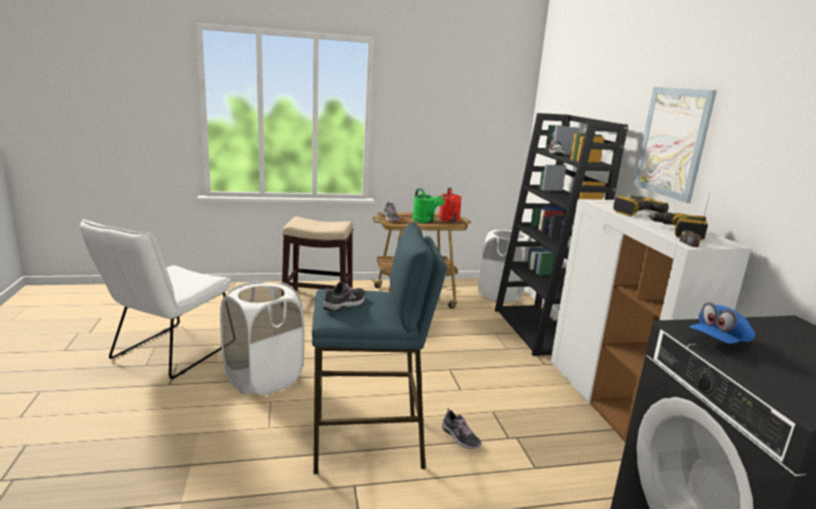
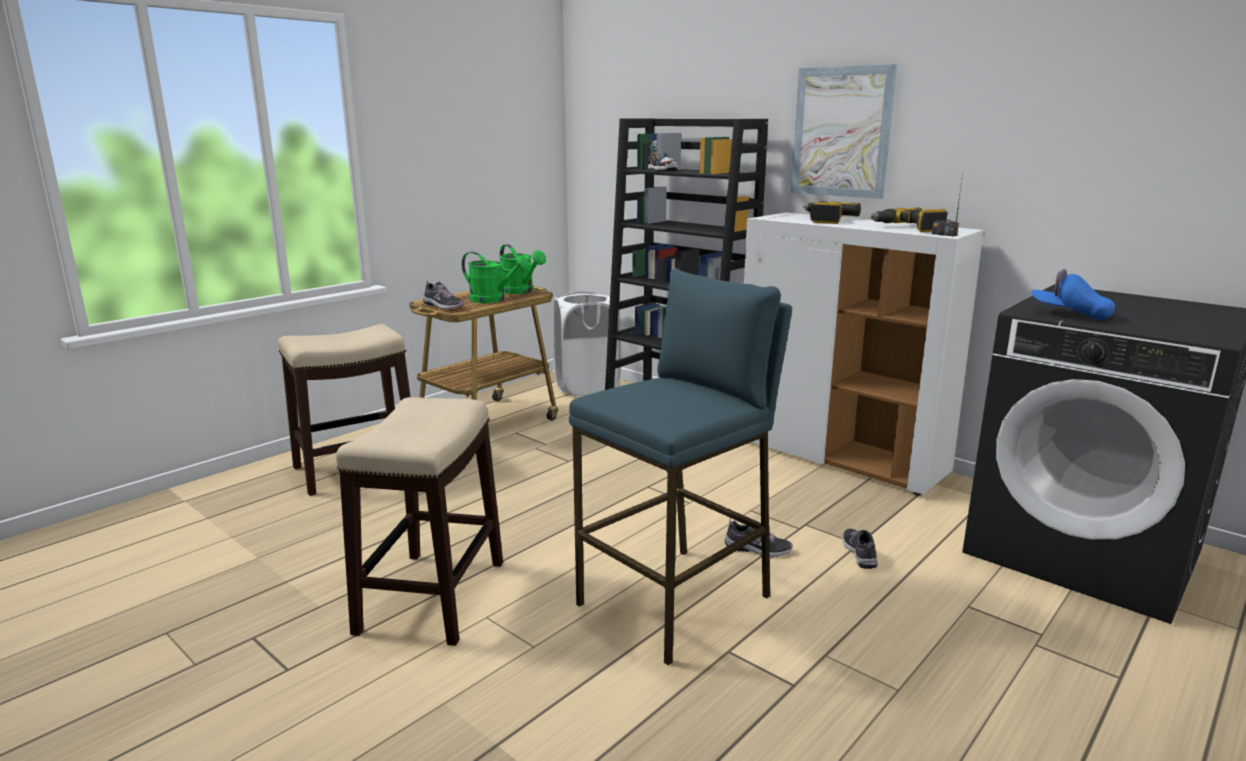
camera: 35 degrees left, 0 degrees up
white chair [80,219,230,379] -> none
white laundry basket [220,281,304,396] -> stool [336,397,503,646]
shoe [323,282,366,312] -> shoe moved to [842,528,878,569]
red watering can [439,188,462,222] -> green watering can [499,244,546,294]
blue cap [690,302,755,344] -> blue cap turned 105 degrees clockwise [1031,269,1115,320]

